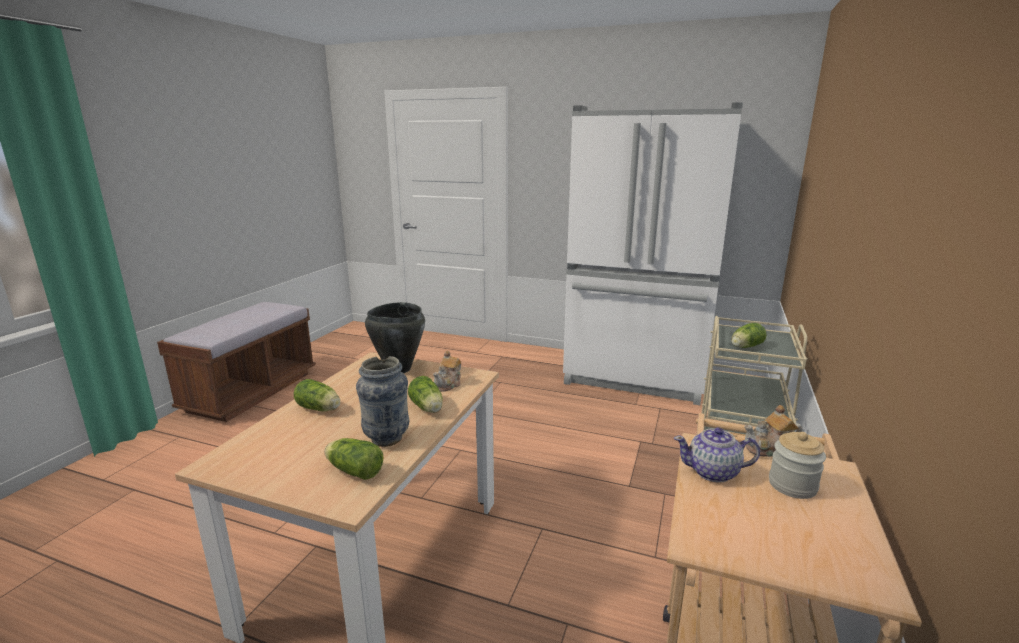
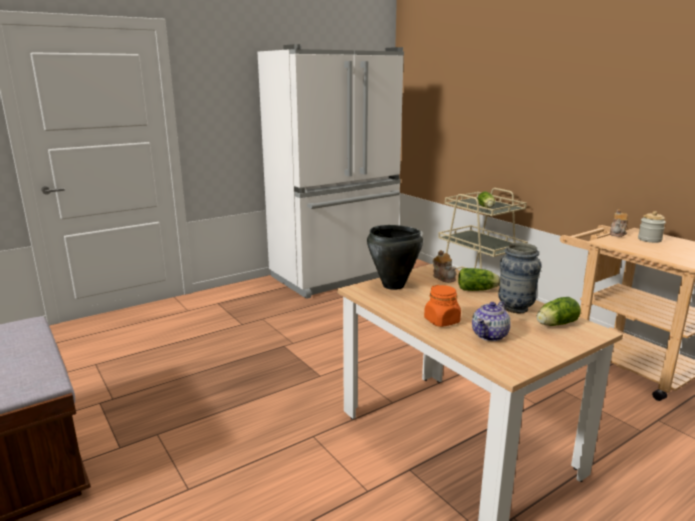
camera: 55 degrees left, 0 degrees up
lettuce [294,379,340,411] -> orange jar [424,285,461,327]
teapot [674,427,760,483] -> teapot moved to [472,301,511,341]

